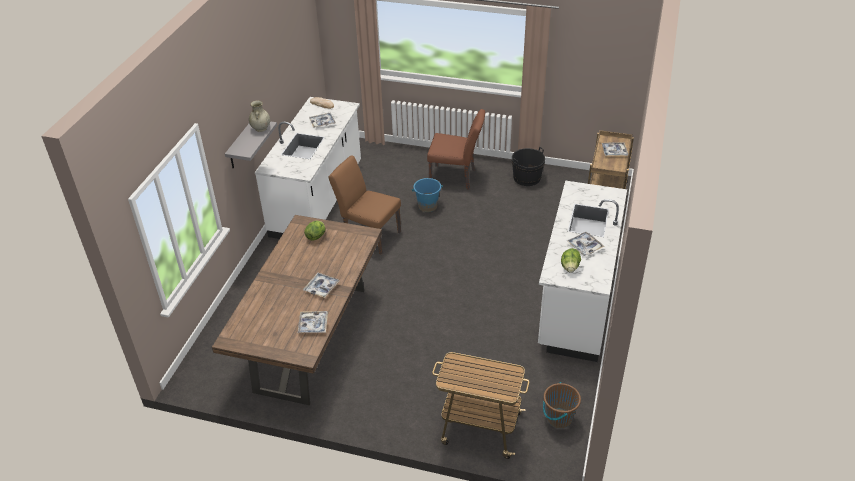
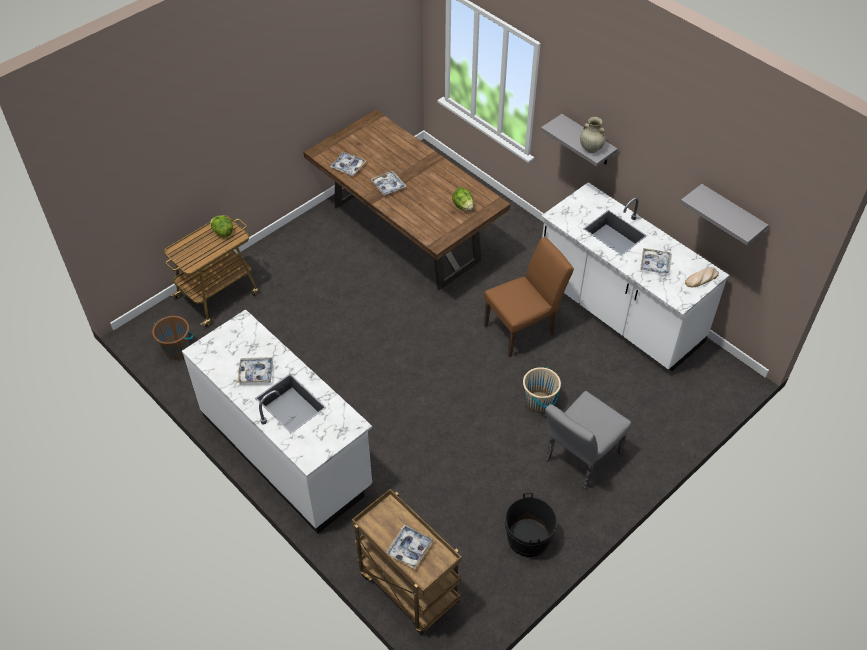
camera: 120 degrees right, 10 degrees up
blue bucket [412,178,443,212] -> beige bucket [523,367,561,413]
brown chair [427,109,485,190] -> grey chair [545,391,631,489]
lettuce [561,248,581,273] -> lettuce moved to [210,215,233,237]
none -> grey shelf [680,184,768,245]

